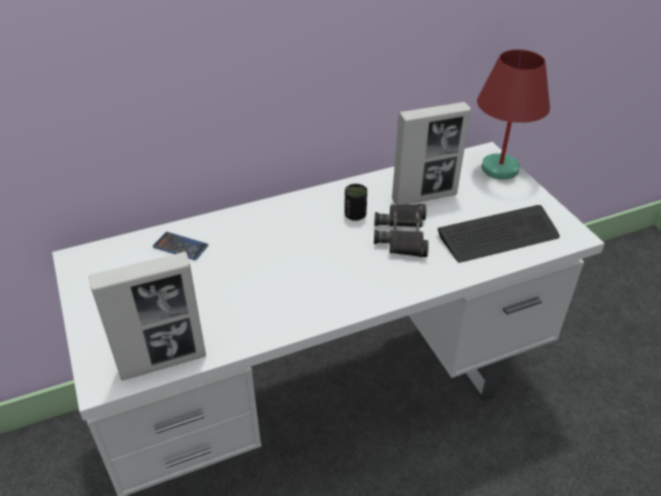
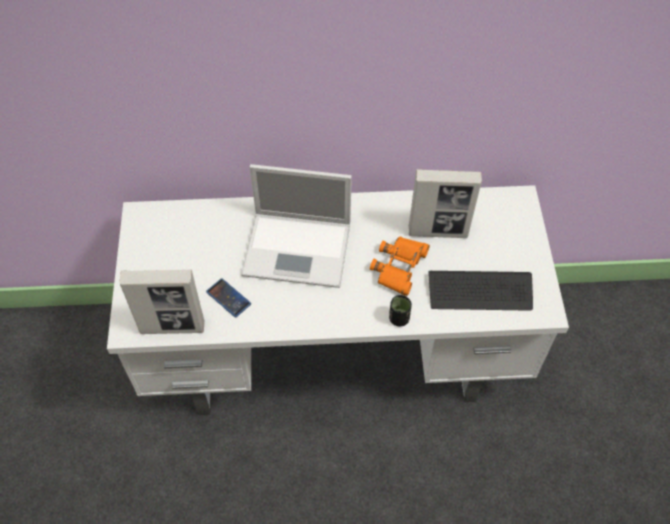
camera: 20 degrees right, 15 degrees up
phone [153,232,208,260] -> phone moved to [206,278,251,317]
black cup [345,184,367,221] -> black cup moved to [389,295,412,327]
black binoculars [374,204,429,257] -> orange binoculars [370,237,430,296]
red table lamp [477,49,550,180] -> none
none -> laptop [241,164,352,288]

